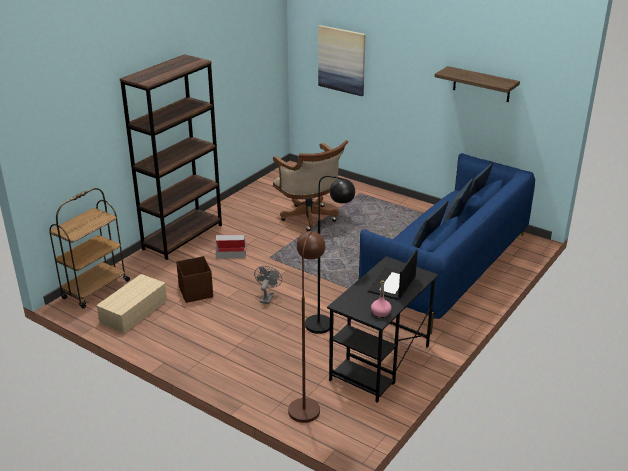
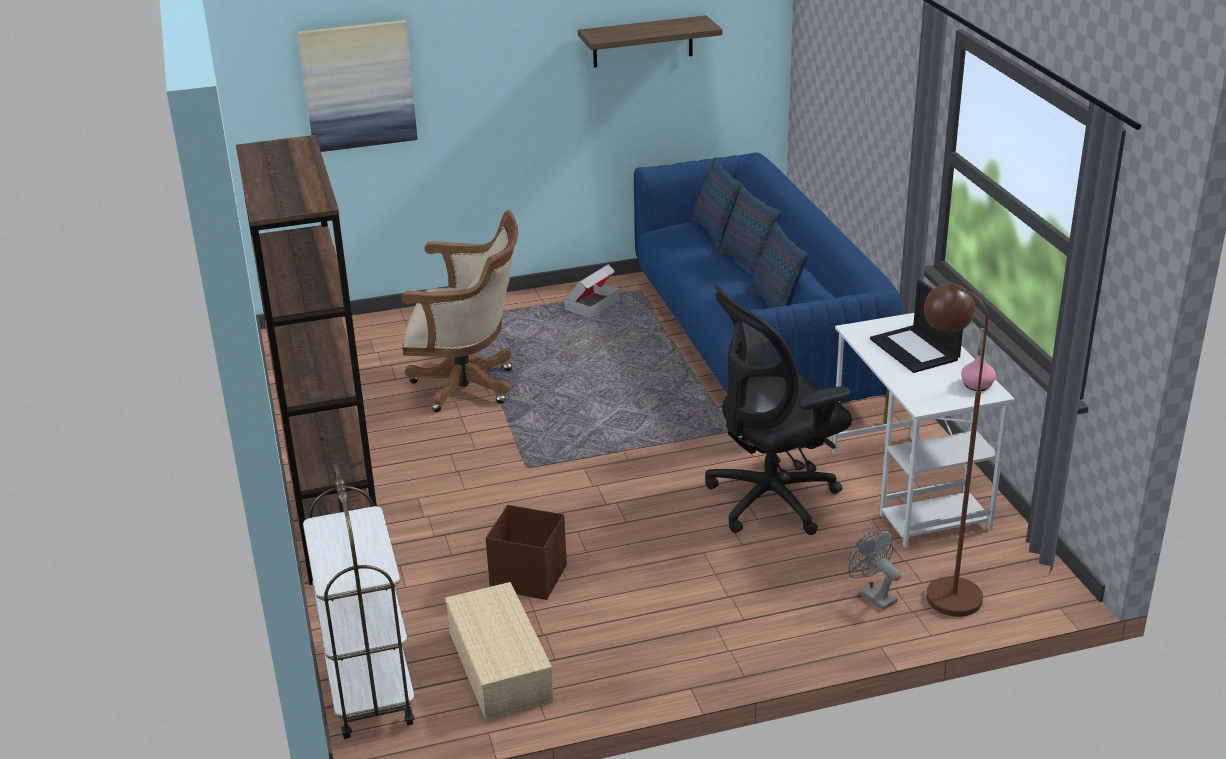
camera: 50 degrees left, 0 degrees up
brown cart [49,188,130,309] -> white cart [303,463,415,739]
cardboard box [216,234,246,259] -> cardboard box moved to [564,264,619,318]
grey fan [254,266,282,304] -> grey fan moved to [848,529,901,610]
black floor lamp [305,176,355,334] -> black office chair [705,286,852,535]
black desk [327,256,438,403] -> white desk [832,313,1015,548]

